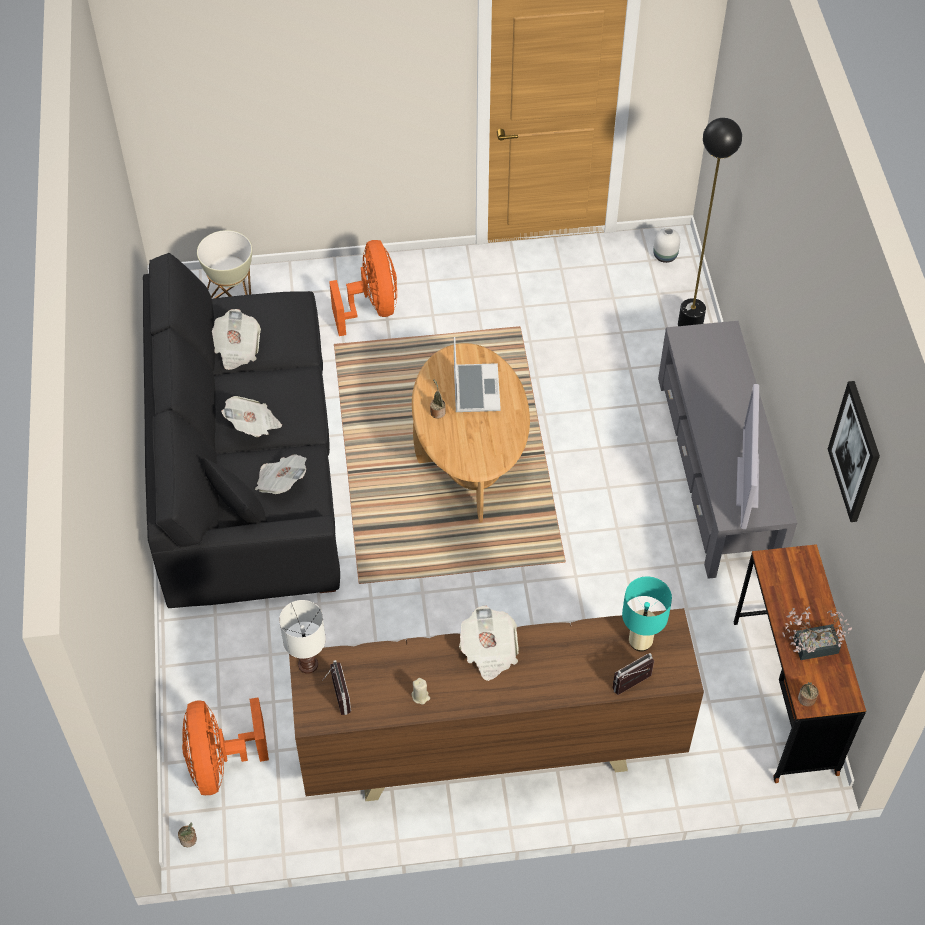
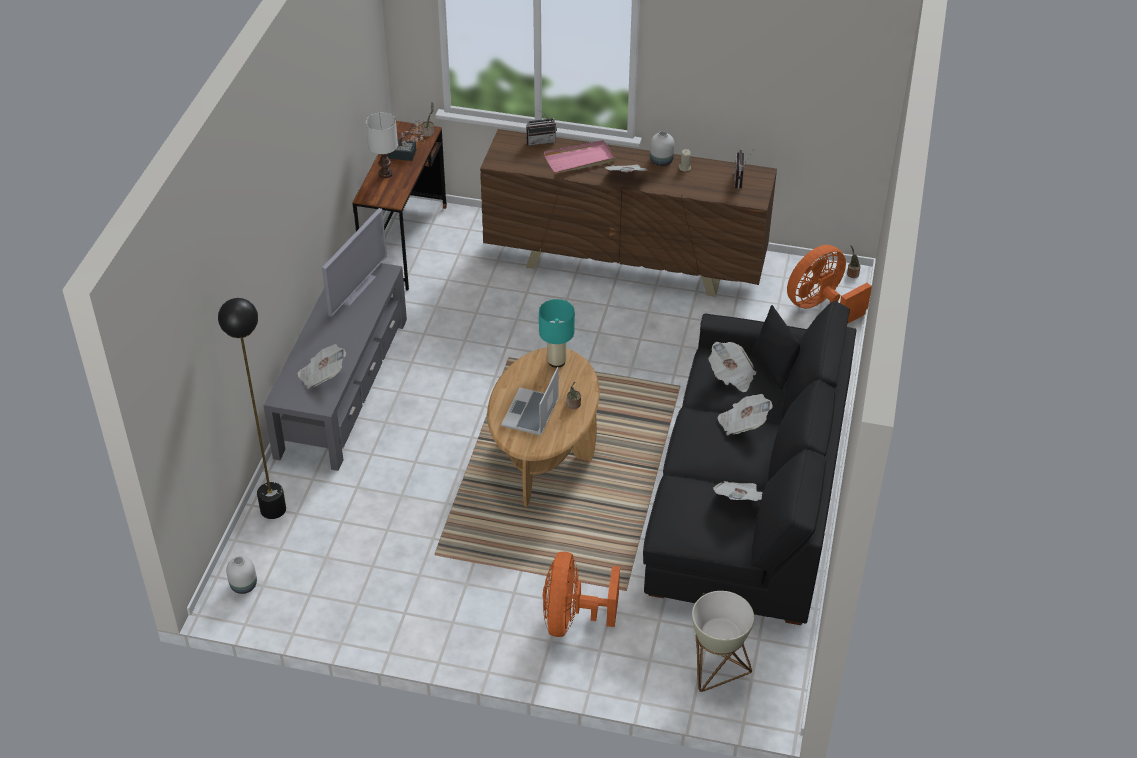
camera: 160 degrees left, 10 degrees down
orange fan [182,697,269,795] -> orange fan turned 135 degrees counterclockwise [787,245,872,324]
white table lamp [279,600,326,674] -> white table lamp moved to [366,113,398,178]
turquoise table lamp [622,576,672,652] -> turquoise table lamp moved to [539,299,575,368]
picture [828,381,880,522] -> none
none -> newspaper [297,344,346,389]
none -> pink tray [544,140,615,173]
none -> white vase [650,131,675,166]

